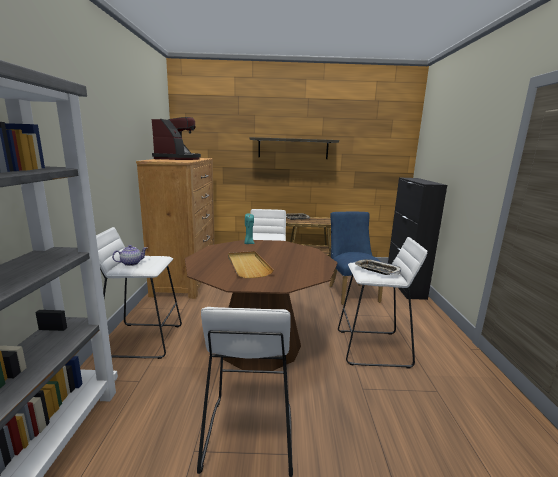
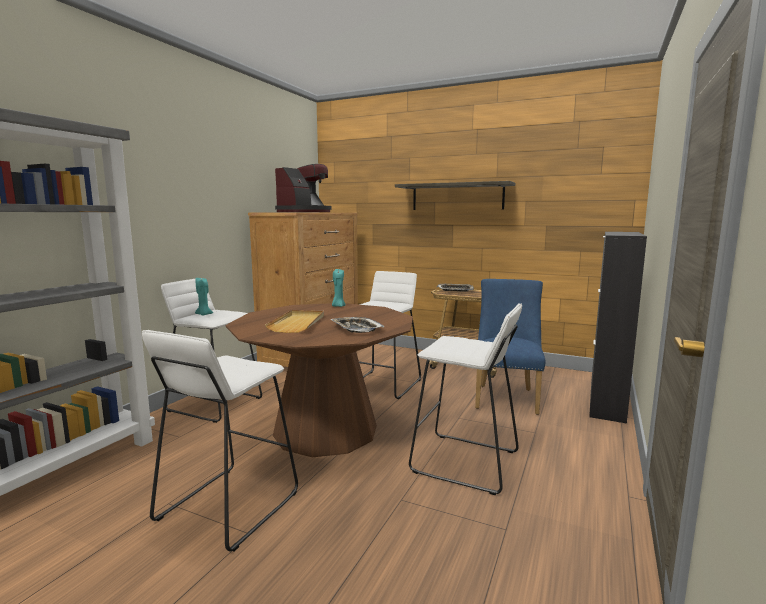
camera: 25 degrees right, 5 degrees down
teapot [112,245,147,266] -> turquoise candle [195,277,213,315]
tray [355,259,401,275] -> tray moved to [331,317,384,333]

